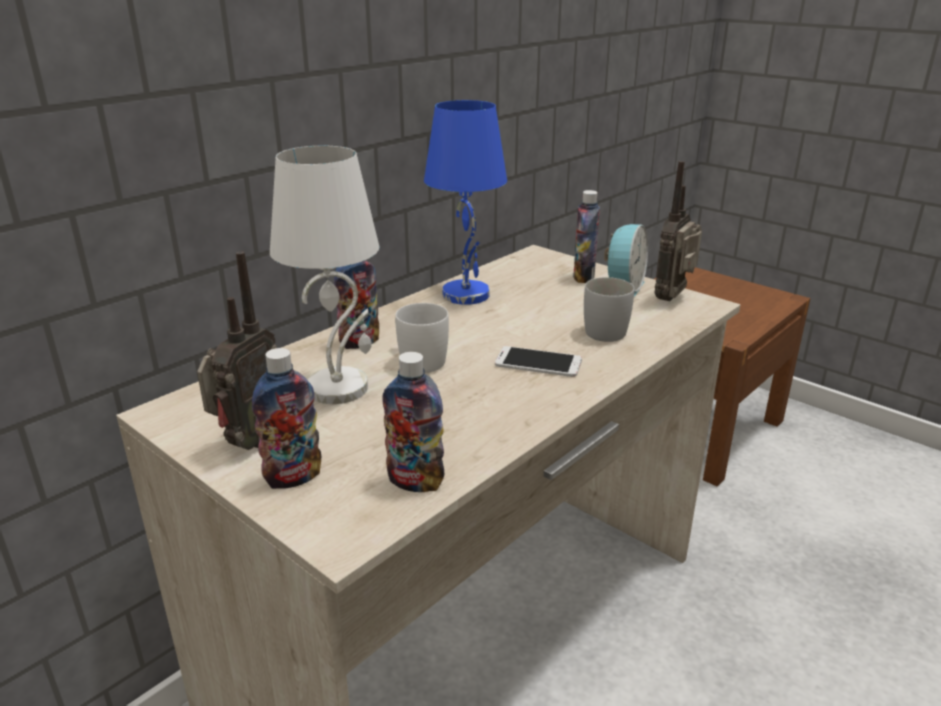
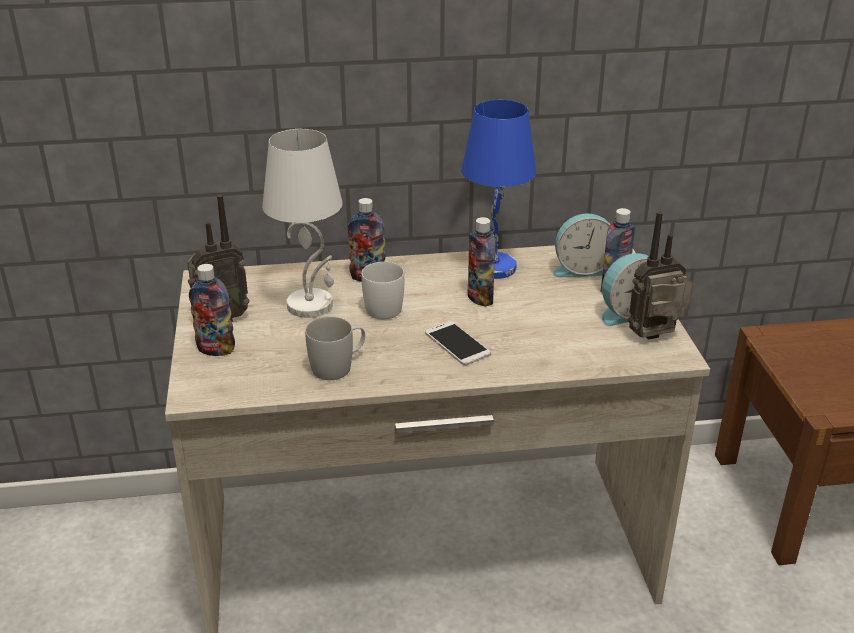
camera: 40 degrees right, 5 degrees up
bottle [382,352,444,492] -> bottle moved to [468,217,496,307]
white mug [584,277,634,342] -> white mug moved to [305,317,365,380]
none -> alarm clock [553,213,610,278]

